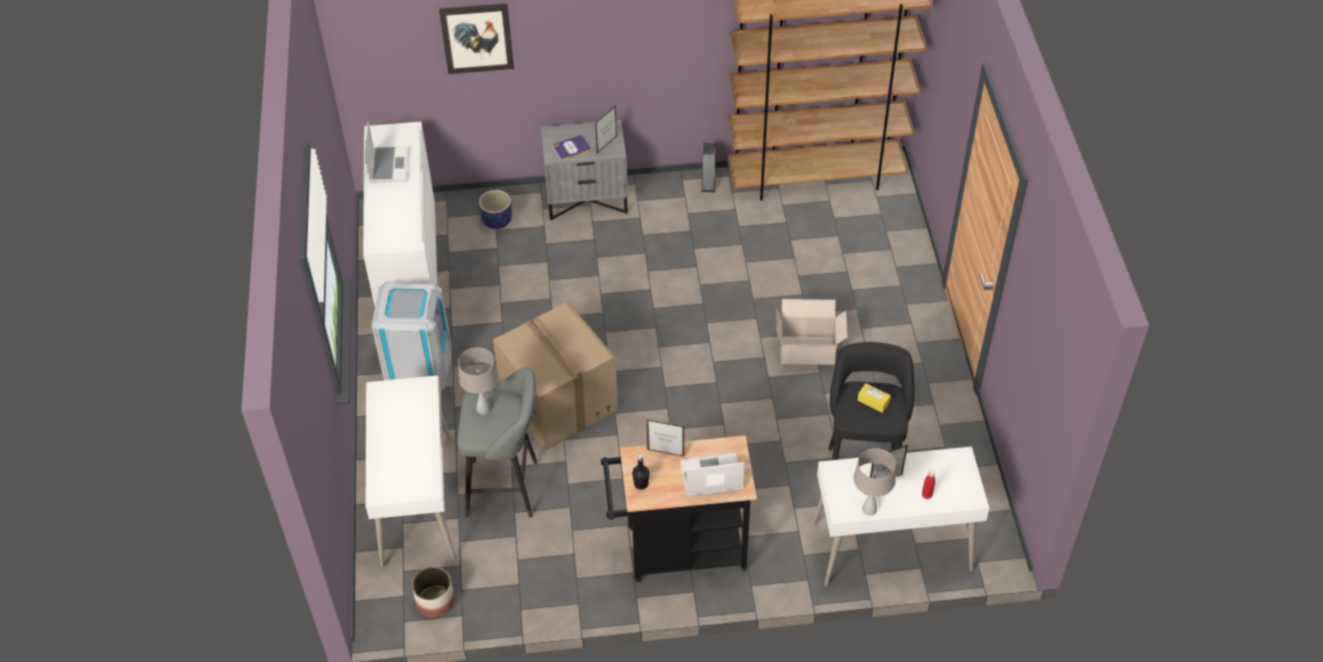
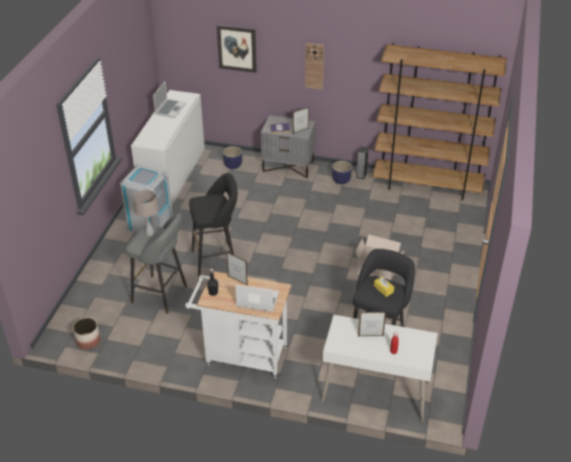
camera: 20 degrees right, 10 degrees down
white desk [366,375,456,567] -> none
cardboard box [493,301,618,450] -> black stool [189,173,238,278]
black cart [601,436,757,582] -> white cart [185,271,291,378]
beige table lamp [853,448,896,516] -> none
none -> wall clock [305,43,324,90]
none -> planter [332,161,352,184]

